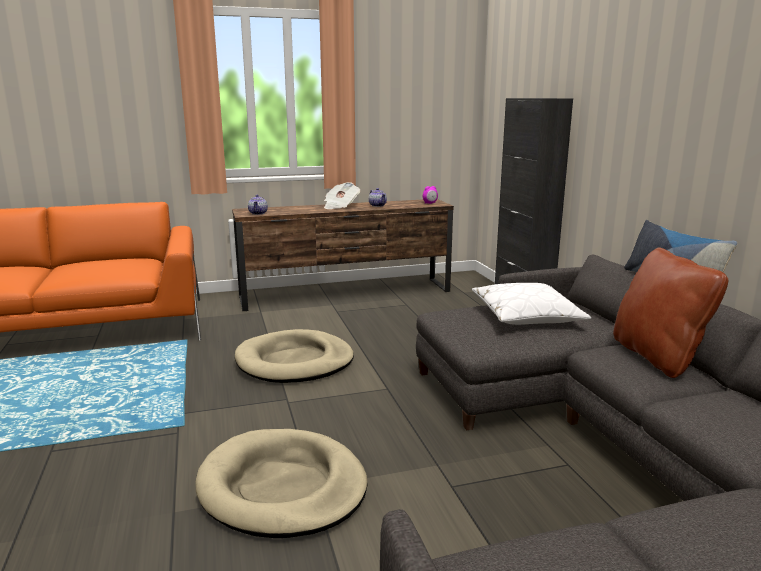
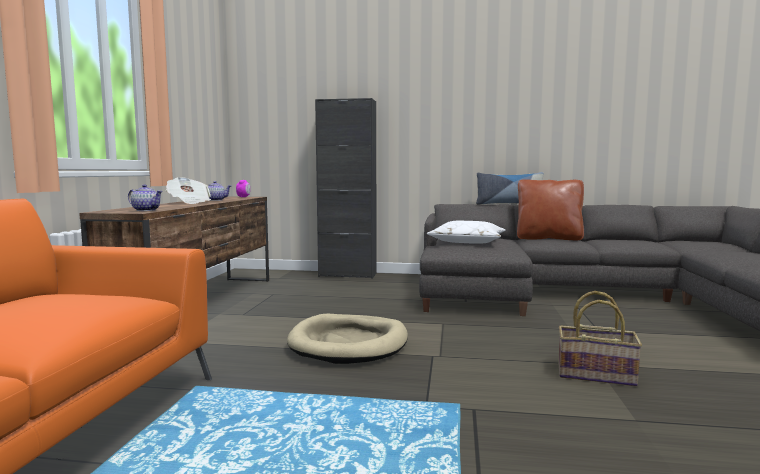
camera: 65 degrees left, 10 degrees down
beige dog bed [195,429,367,538] -> basket [558,291,642,386]

